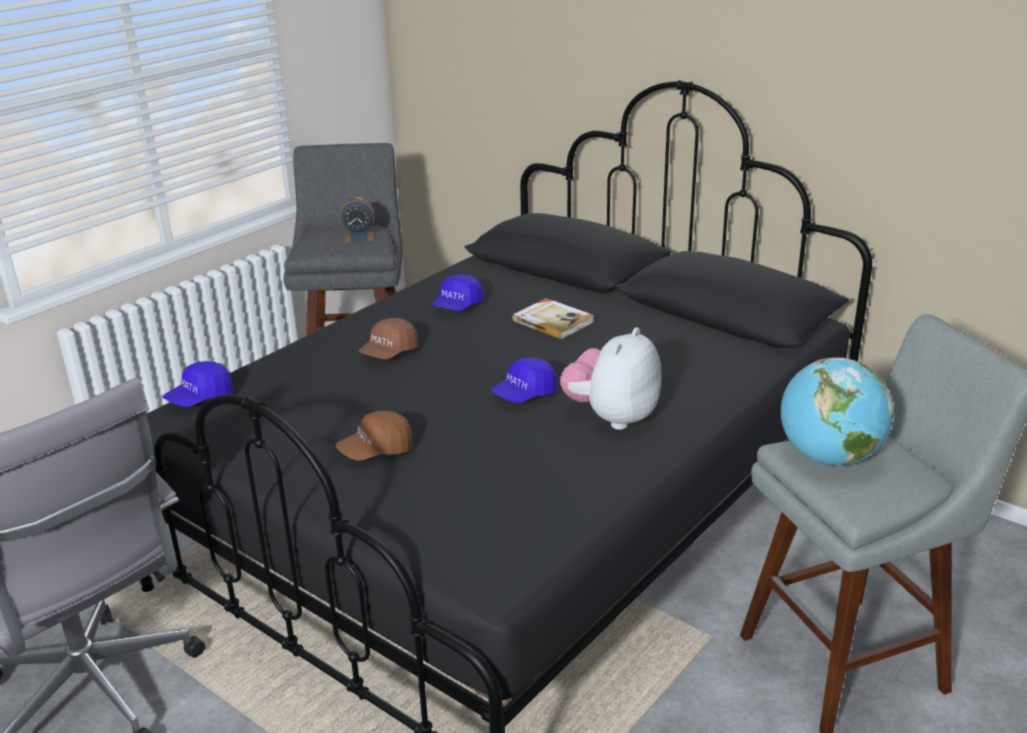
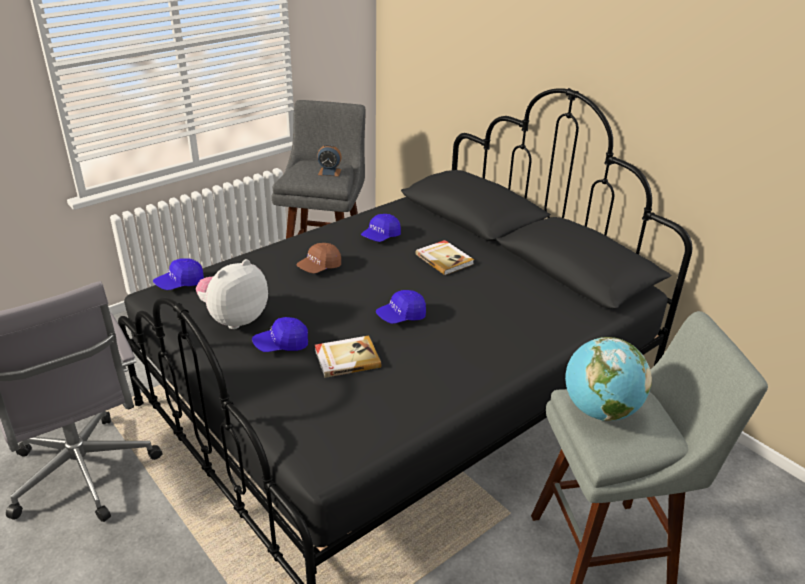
camera: 10 degrees right, 5 degrees up
brown cap [336,411,413,461] -> blue cap [252,317,308,352]
plush toy [560,327,661,430] -> plush toy moved to [196,259,268,329]
none -> book [315,335,381,378]

